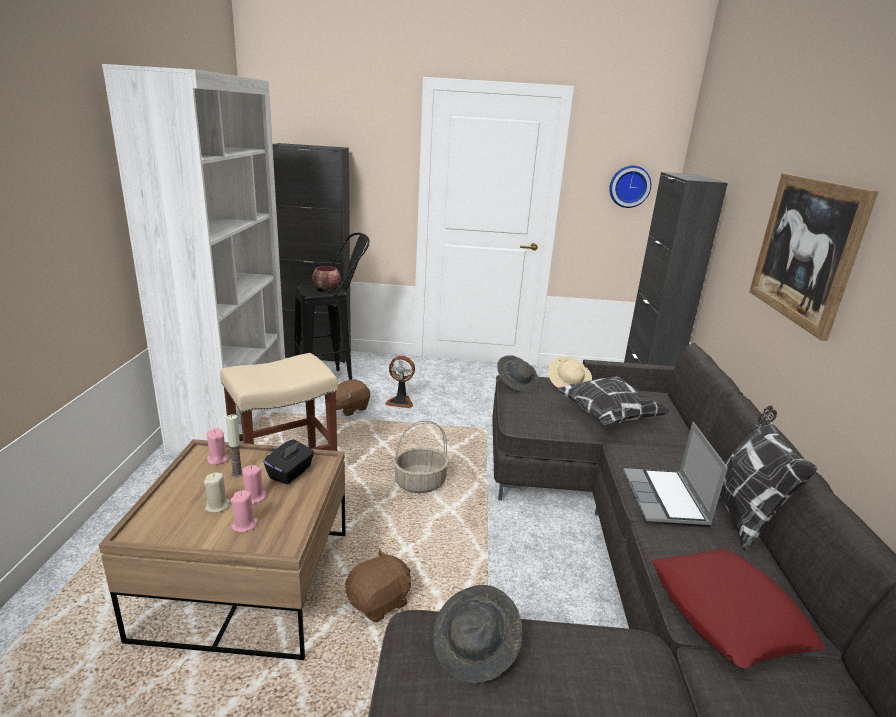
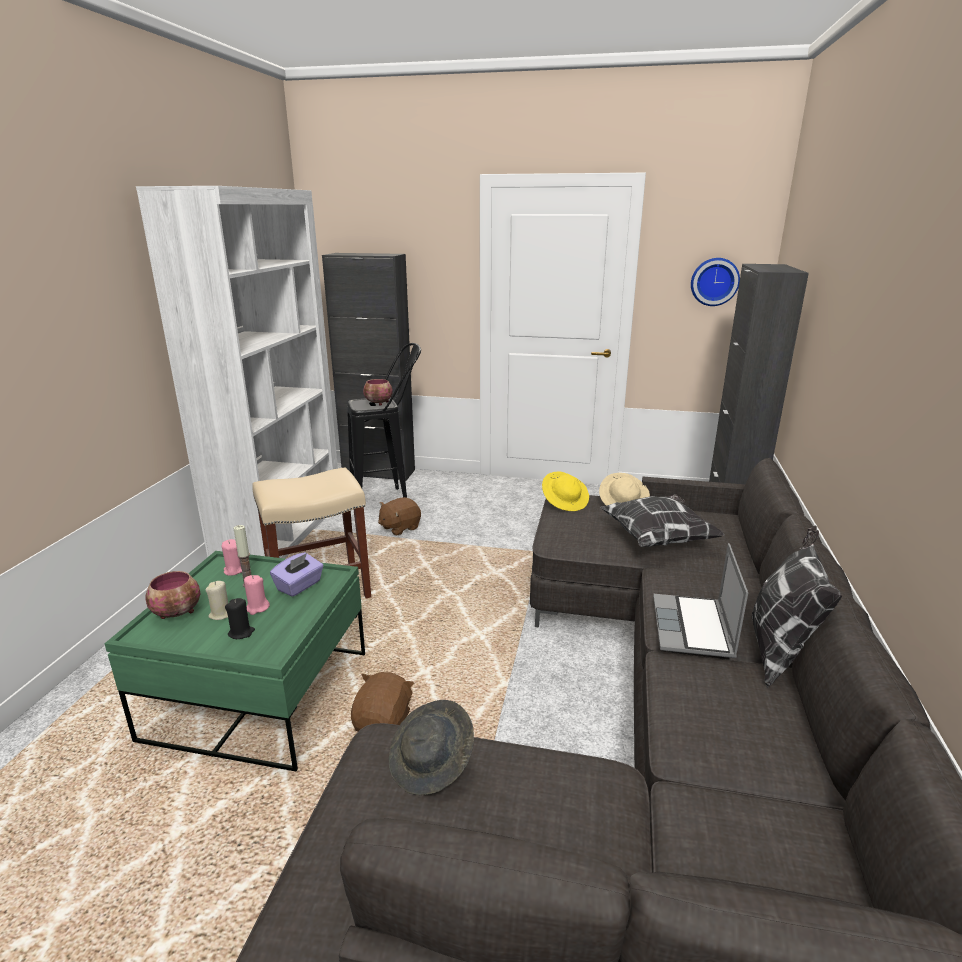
camera: 10 degrees right, 0 degrees up
brown coffee table [99,439,346,660] -> green coffee table [104,551,365,771]
pink candle [230,490,258,532] -> black candle [225,598,255,639]
black tissue box [264,439,314,484] -> purple tissue box [270,552,323,597]
brown plush toy [345,549,411,622] -> brown plush toy turned 45 degrees counterclockwise [351,672,414,732]
fan [385,356,415,408] -> none
basket [393,420,449,493] -> none
grey hat [497,355,539,392] -> yellow hat [542,471,589,511]
red pillow [652,548,824,669] -> none
picture [749,173,878,341] -> none
none -> bowl [145,571,201,619]

